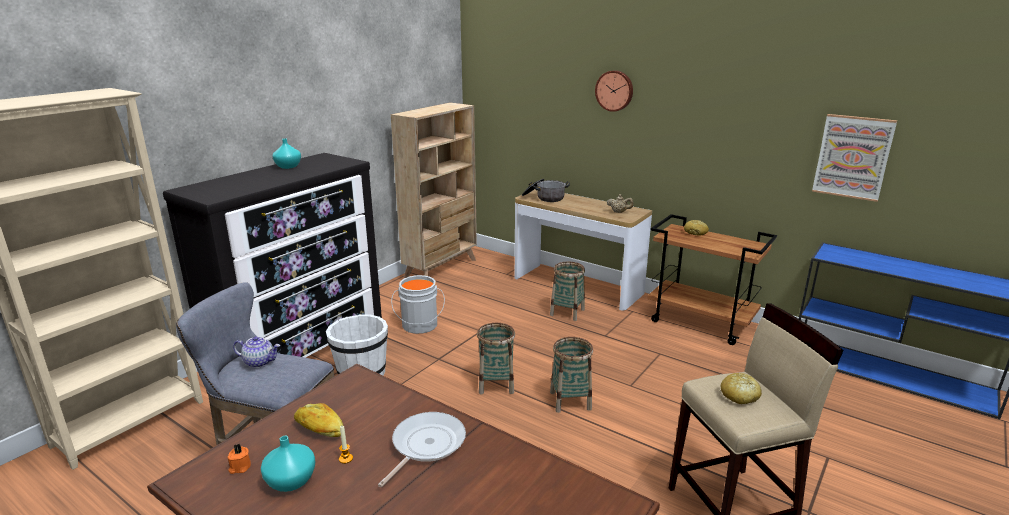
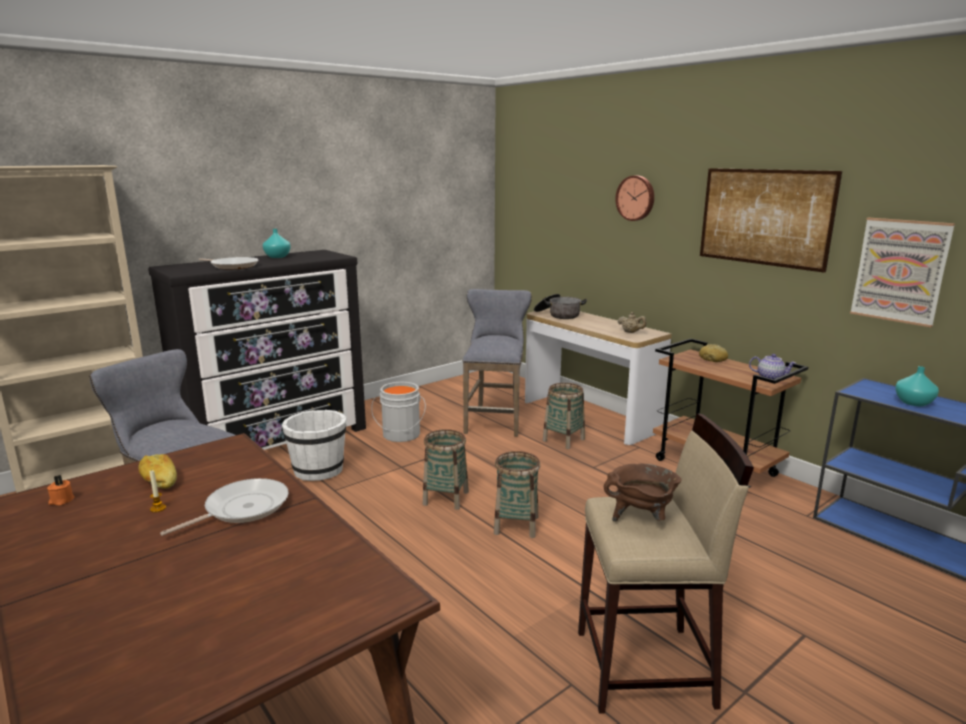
camera: 15 degrees right, 5 degrees down
teapot [233,336,280,368] -> teapot moved to [749,354,796,379]
turquoise vase [261,436,315,492] -> turquoise vase moved to [895,366,939,406]
beige bookcase [391,103,477,278] -> none
bread [720,373,762,404] -> brown cooking pot [604,463,681,522]
none -> frying pan [199,257,259,269]
none -> grey stool [463,289,532,437]
none -> picture [700,168,842,273]

